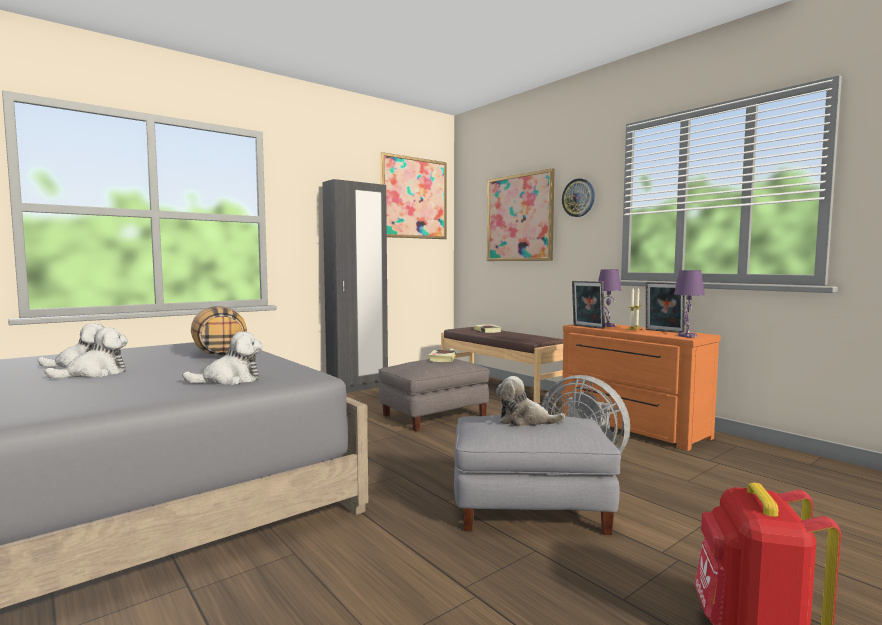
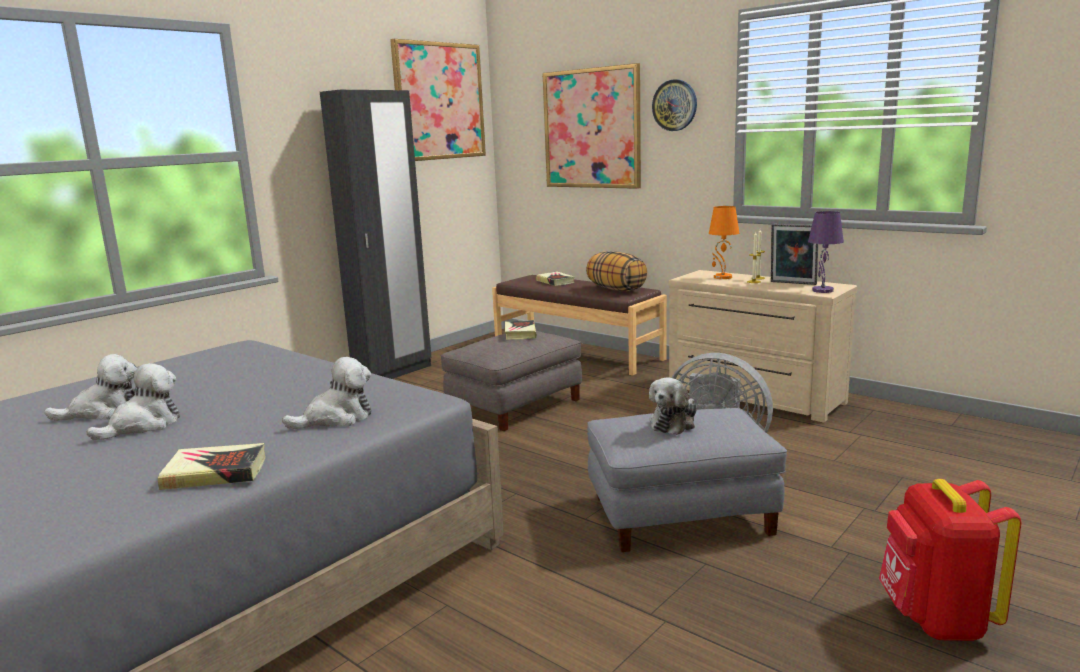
camera: 10 degrees left, 10 degrees up
pillow [191,306,247,356] -> pillow moved to [586,251,647,291]
plush toy [496,376,565,427] -> plush toy turned 60 degrees counterclockwise [649,377,697,435]
orange dresser [562,324,720,451] -> beige dresser [668,270,857,422]
picture frame [572,281,605,329] -> none
purple table lamp [598,269,622,327] -> orange table lamp [709,206,739,279]
none -> book [158,443,266,490]

